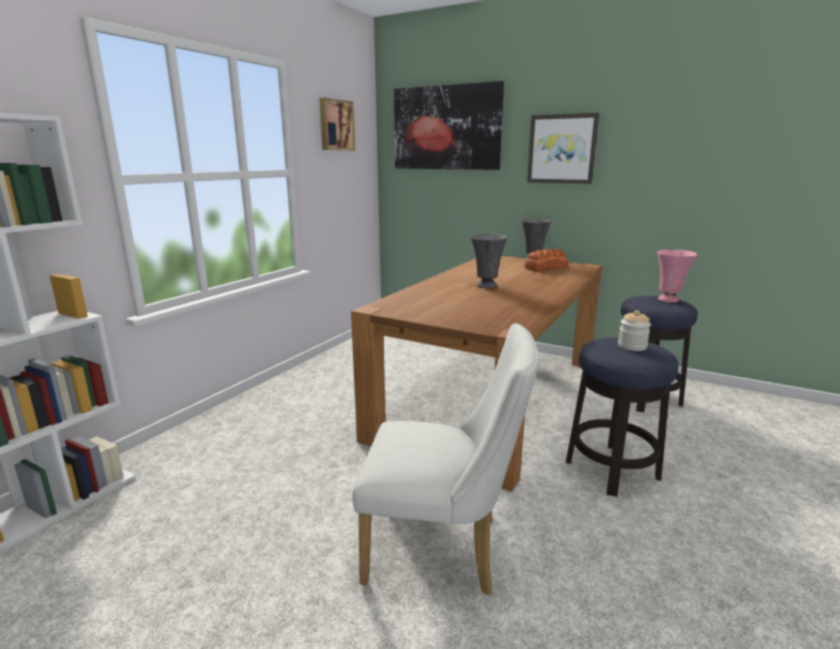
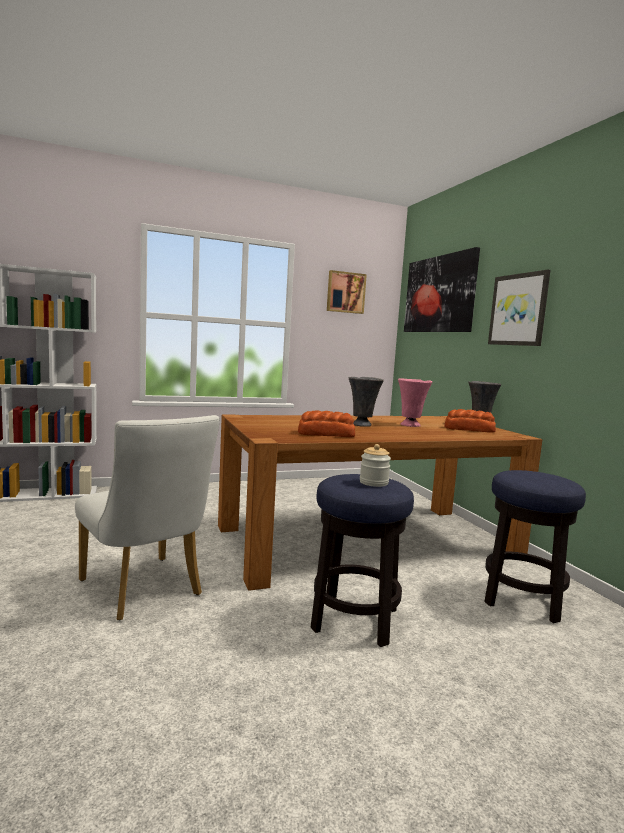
camera: 40 degrees right, 10 degrees down
pink vase [657,250,698,303] -> pink vase moved to [398,379,433,427]
none -> bread [298,410,355,437]

